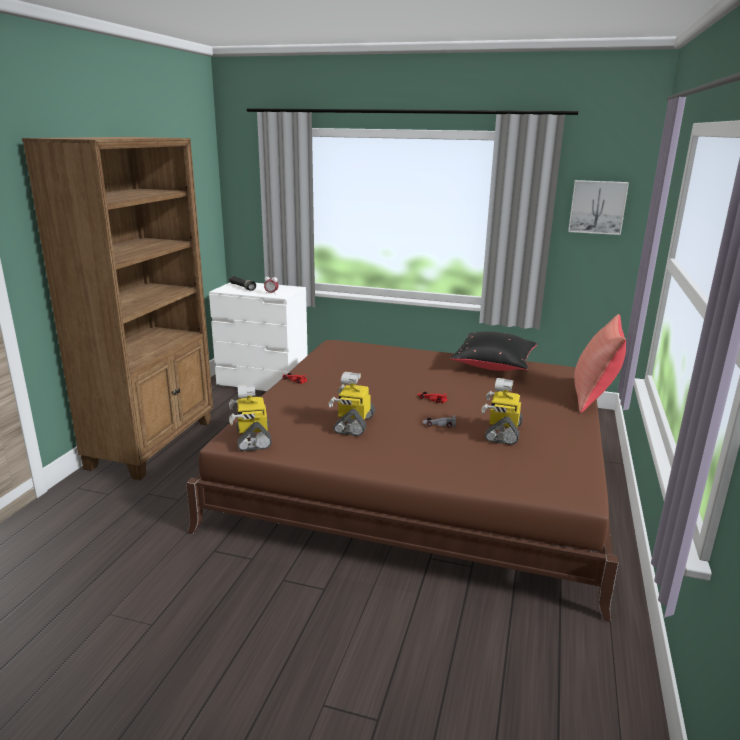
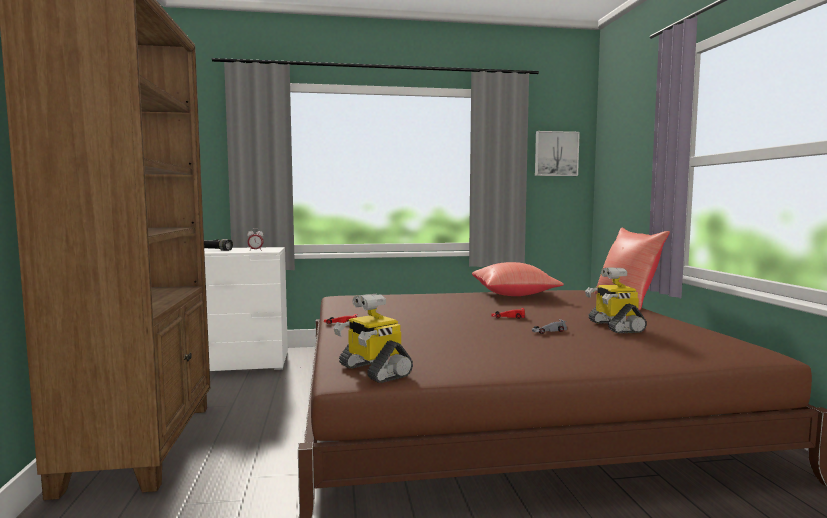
camera: 25 degrees left, 15 degrees down
toy robot [328,372,375,436] -> none
black pillow [450,331,537,371] -> red pillow [472,262,564,296]

